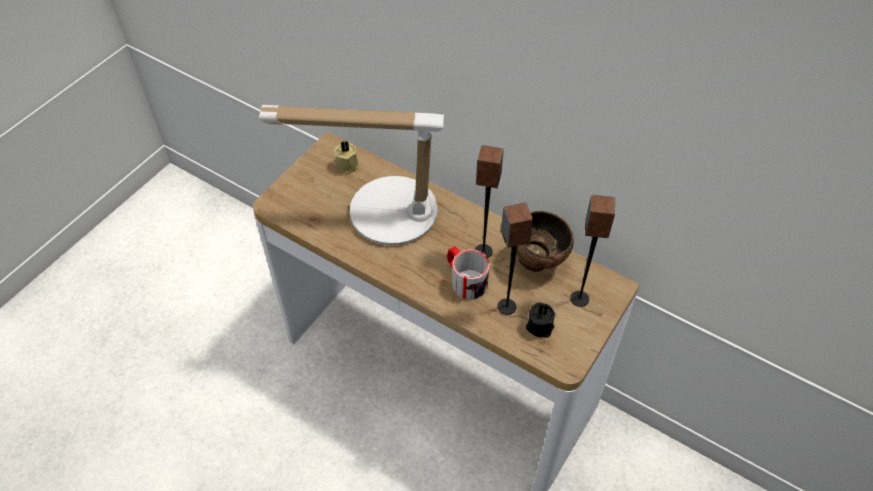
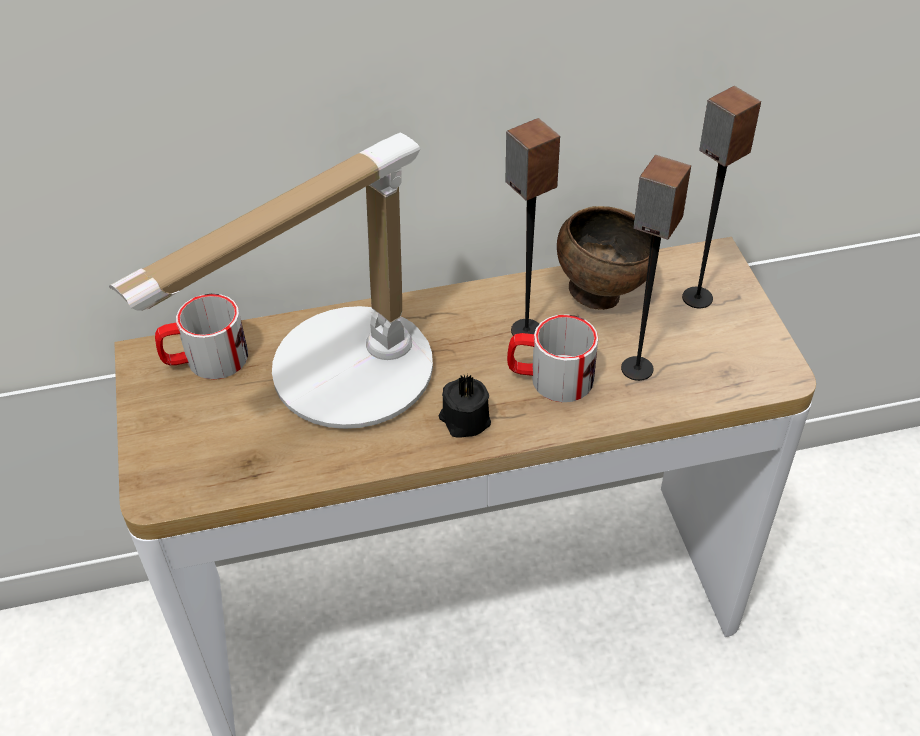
camera: 45 degrees left, 5 degrees down
beige candle [334,141,359,174] -> mug [155,294,248,379]
black candle [526,302,555,338] -> black candle moved to [439,374,491,438]

